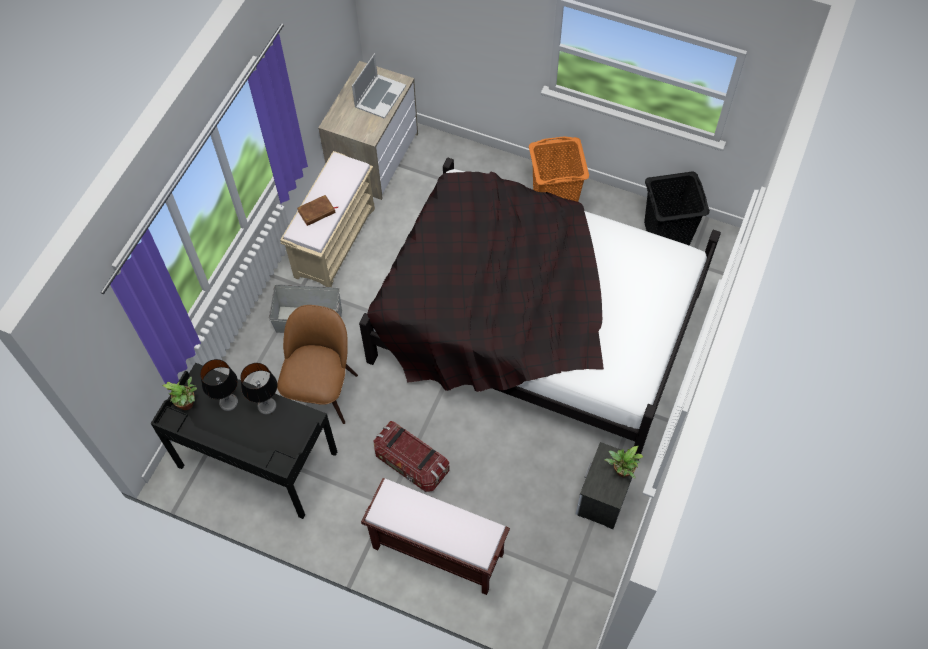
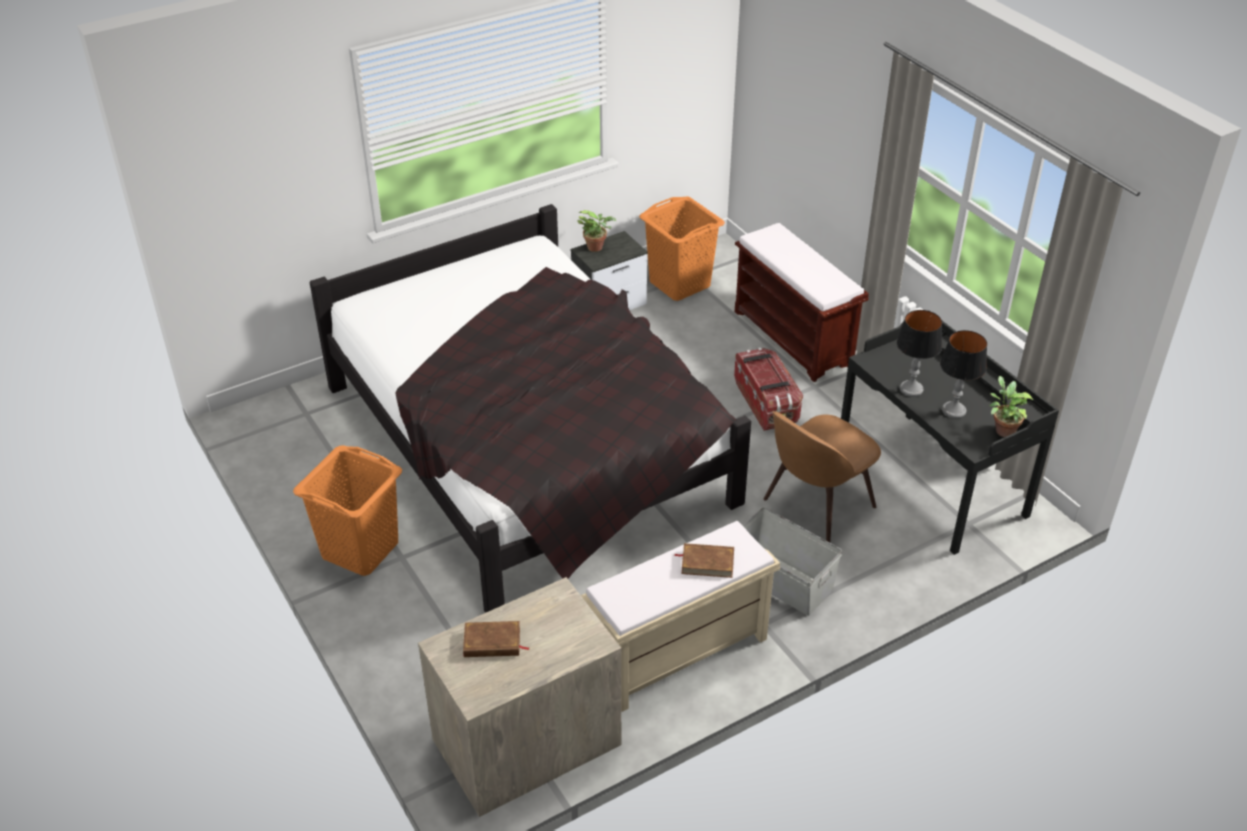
camera: 145 degrees left, 20 degrees down
laptop [352,53,406,119] -> brown book [463,621,529,657]
black laundry basket [644,171,710,245] -> none
none -> orange laundry basket [639,197,725,301]

